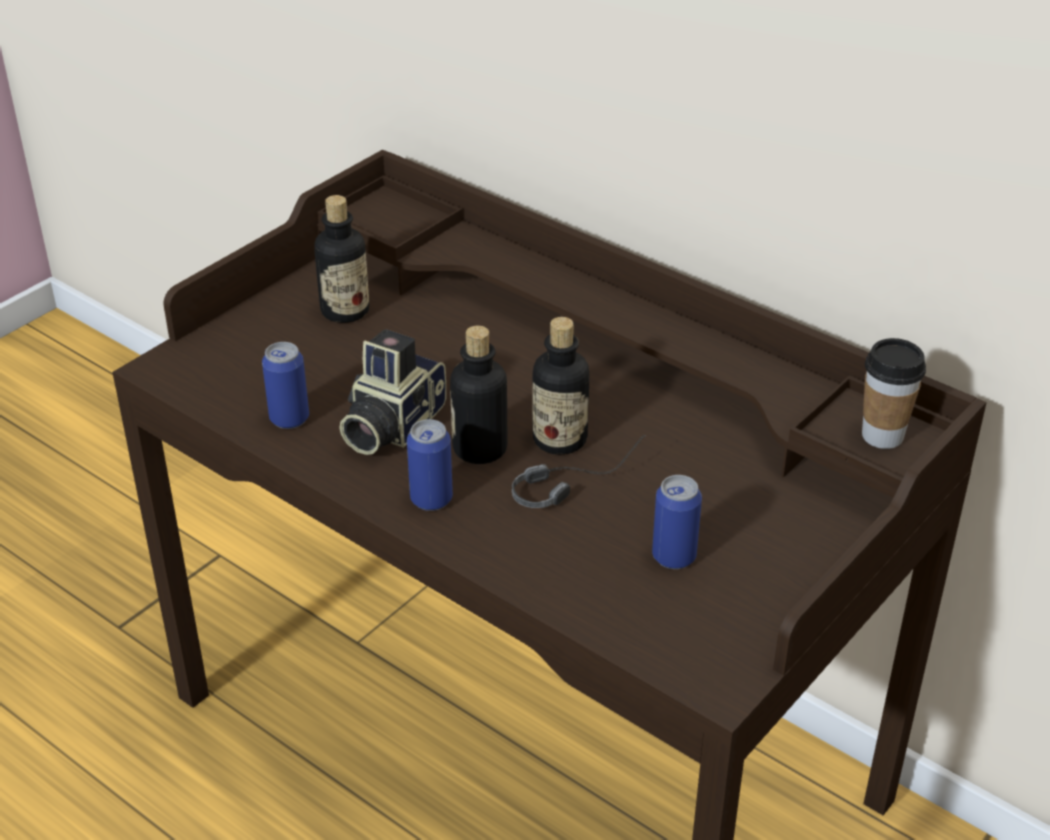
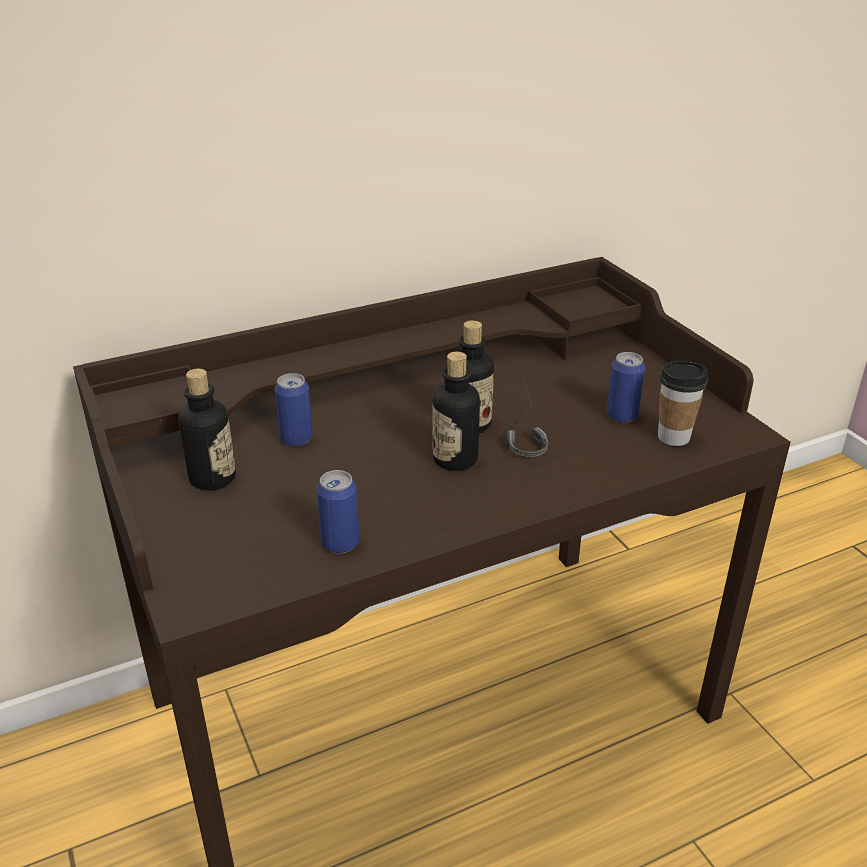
camera: 65 degrees left, 5 degrees down
camera [339,329,446,455] -> none
can [407,419,453,511] -> can moved to [275,373,313,446]
cup [862,338,926,449] -> cup moved to [658,360,708,446]

